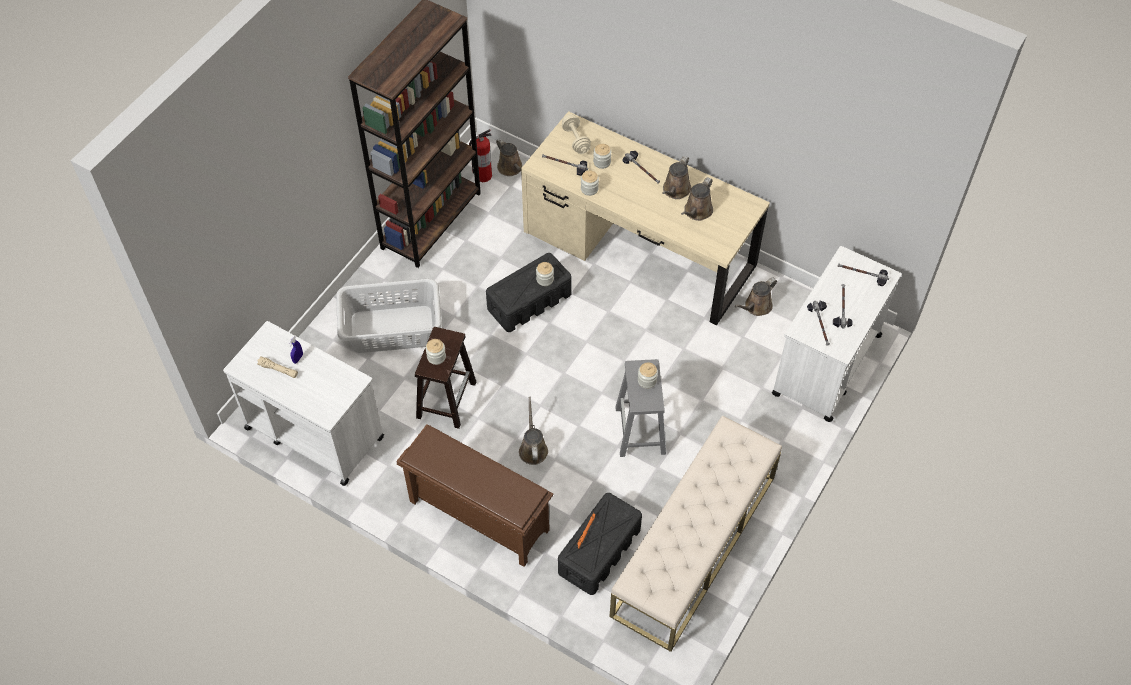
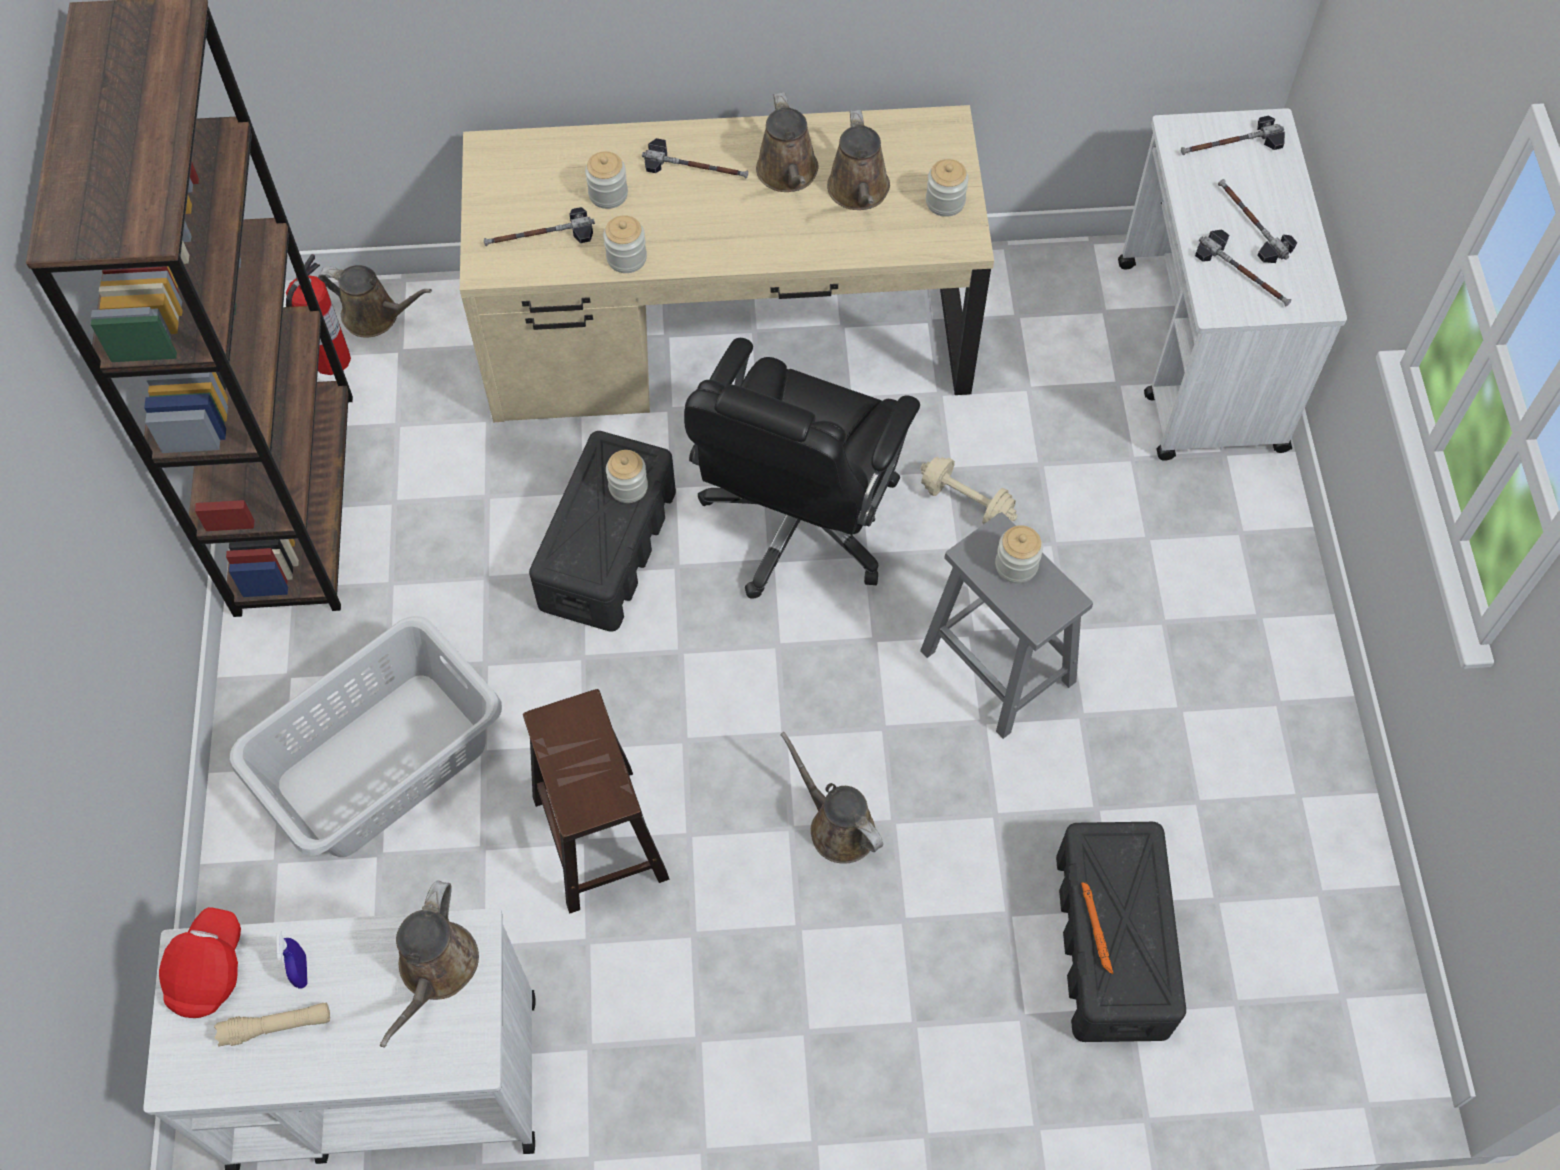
camera: 35 degrees left, 5 degrees up
brown shoe rack [397,424,553,567] -> none
jar [426,339,446,365] -> jar moved to [926,159,969,217]
beige dumbbell [562,114,591,154] -> beige dumbbell moved to [920,457,1017,524]
beige bench [610,416,782,652] -> none
brown watering can [735,278,777,316] -> brown watering can moved to [380,880,479,1048]
none -> red cap [159,907,241,1018]
none -> black office chair [684,338,920,599]

